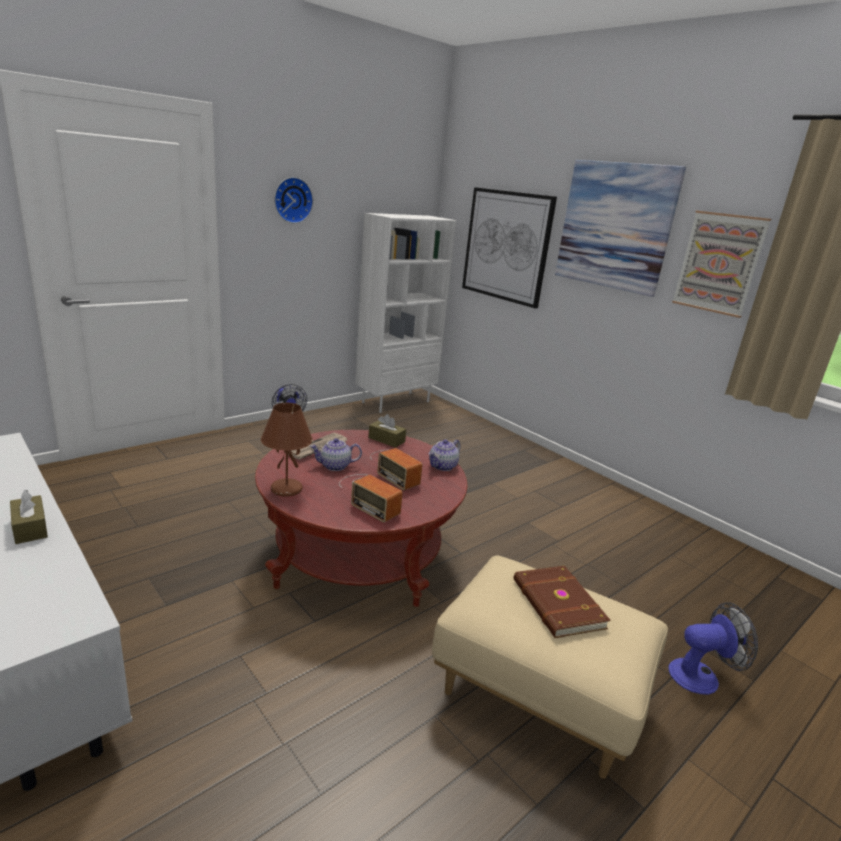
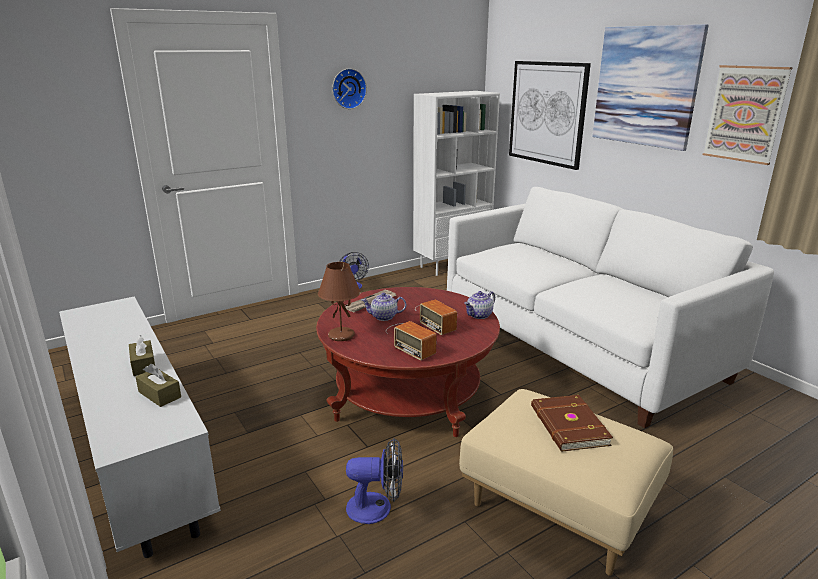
camera: 10 degrees right, 0 degrees up
brown tissue box [368,414,406,448] -> brown tissue box moved to [136,364,181,407]
fan [668,602,758,695] -> fan moved to [346,438,403,524]
none -> white sofa [447,187,774,428]

